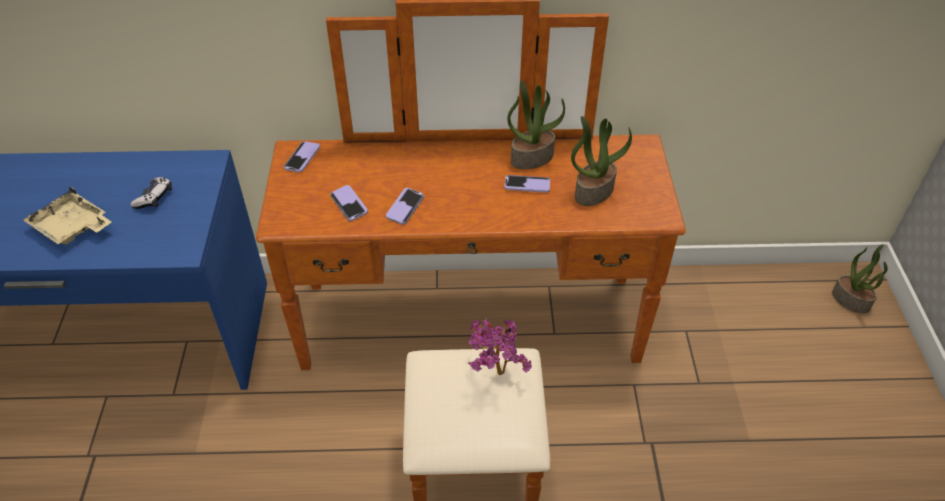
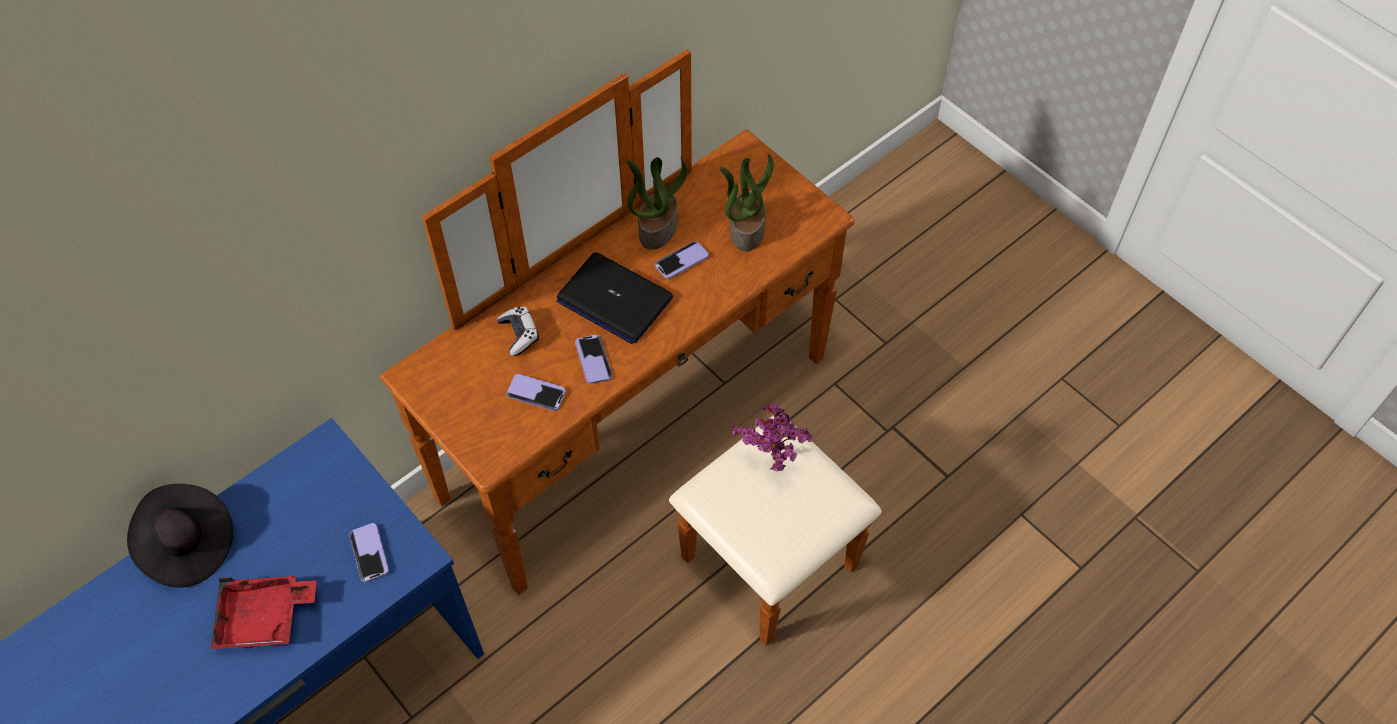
camera: 40 degrees left, 10 degrees up
beige tray [23,186,111,245] -> red tray [210,576,316,649]
game controller [130,177,172,209] -> game controller moved to [497,307,539,356]
phone [284,141,320,172] -> phone moved to [349,523,389,582]
potted plant [832,244,888,314] -> none
none -> black hat [127,484,233,588]
none -> laptop [556,252,673,344]

